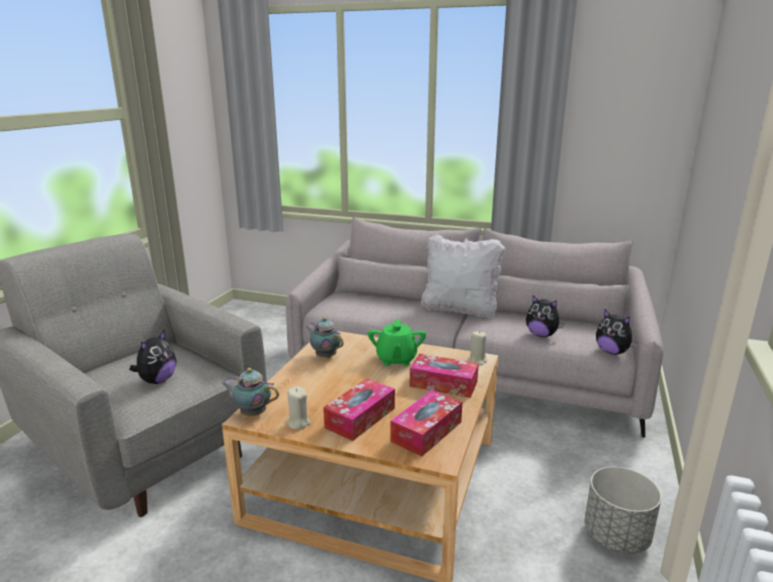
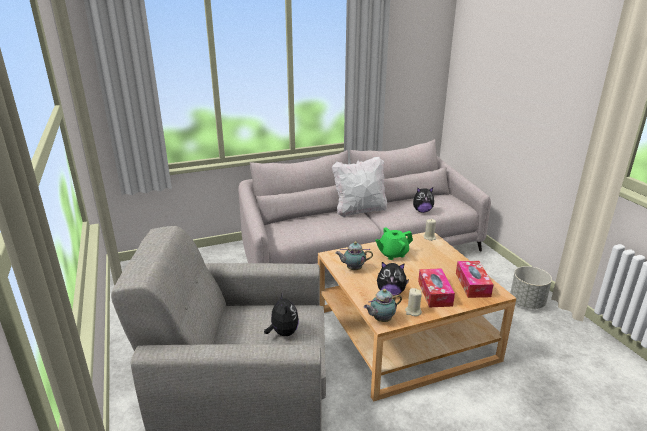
camera: 40 degrees left, 5 degrees up
green teapot [368,319,426,366] -> green teapot turned 105 degrees clockwise [375,227,413,260]
tissue box [410,354,479,398] -> none
plush toy [596,309,638,355] -> plush toy moved to [377,262,409,296]

